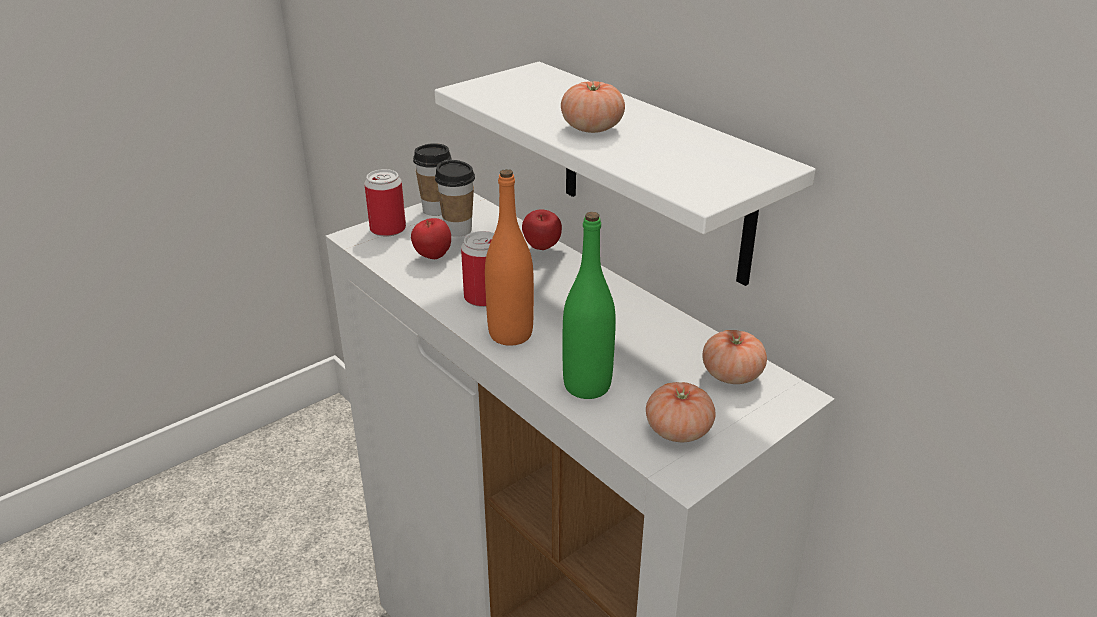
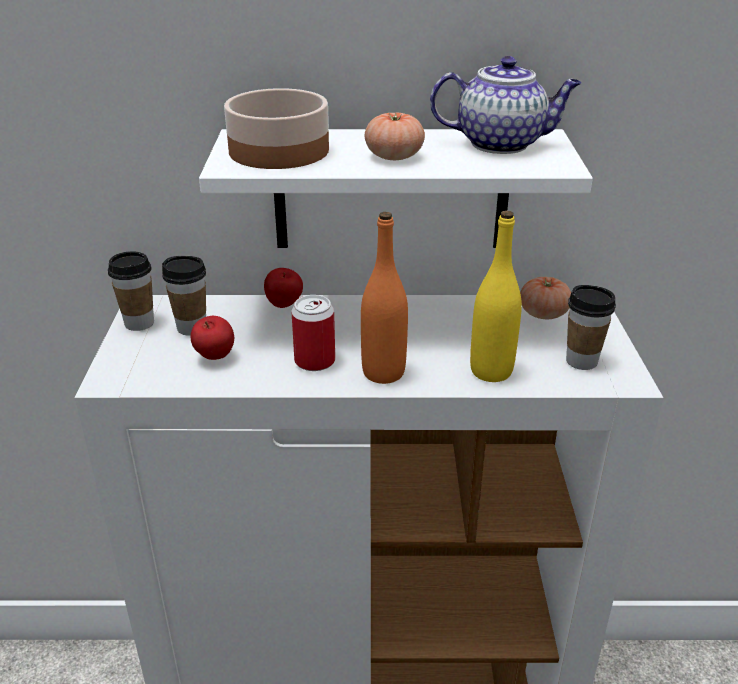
camera: 50 degrees left, 0 degrees up
can [364,169,406,237] -> none
green bottle [563,212,616,399] -> yellow bottle [470,210,522,382]
tomato [646,382,716,442] -> cup [566,285,616,370]
none -> bowl [224,88,329,169]
none -> teapot [430,56,581,154]

